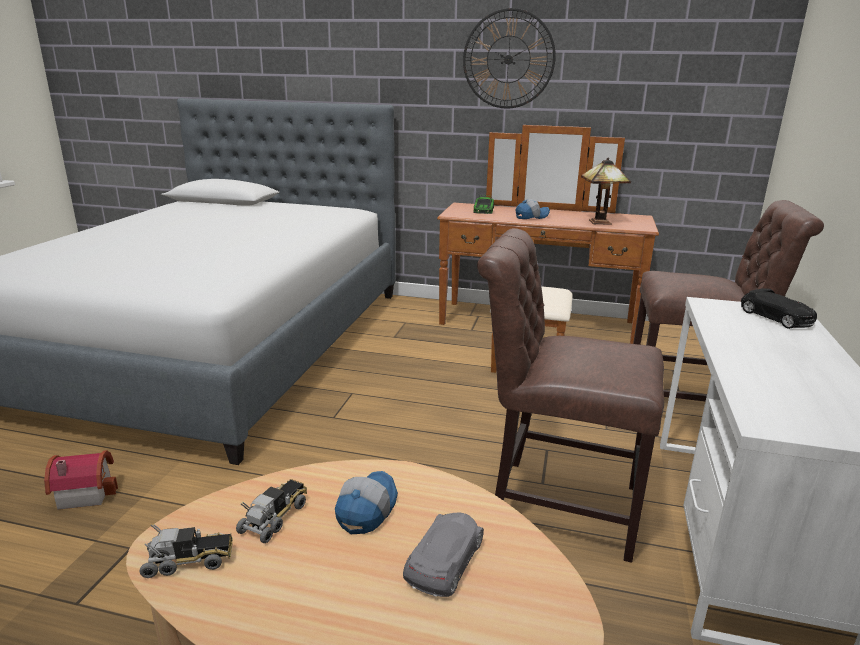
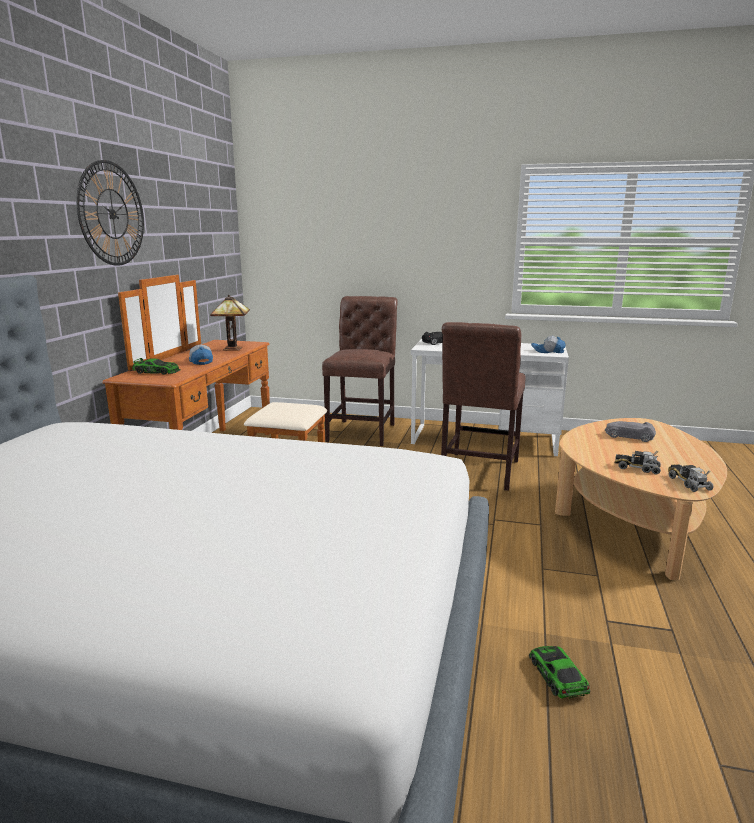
camera: 90 degrees left, 5 degrees down
toy house [44,450,118,510] -> toy car [529,646,590,699]
cap [335,471,398,534] -> cap moved to [531,336,566,353]

